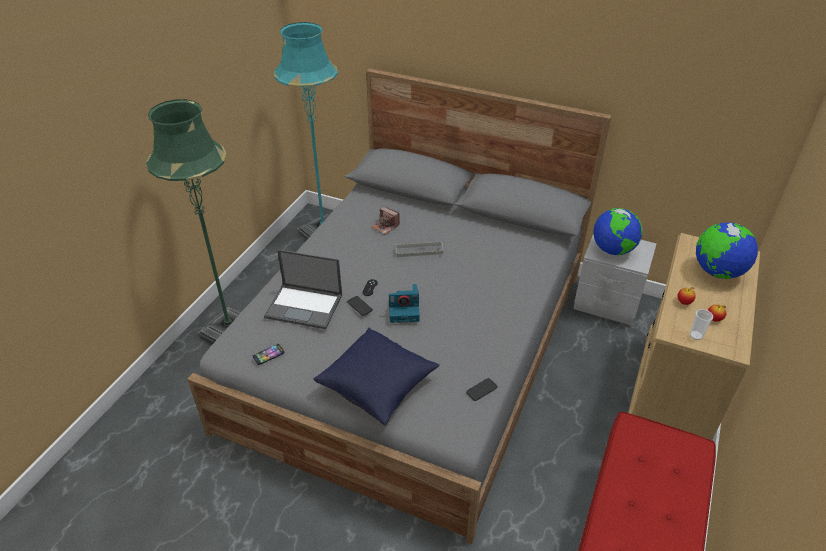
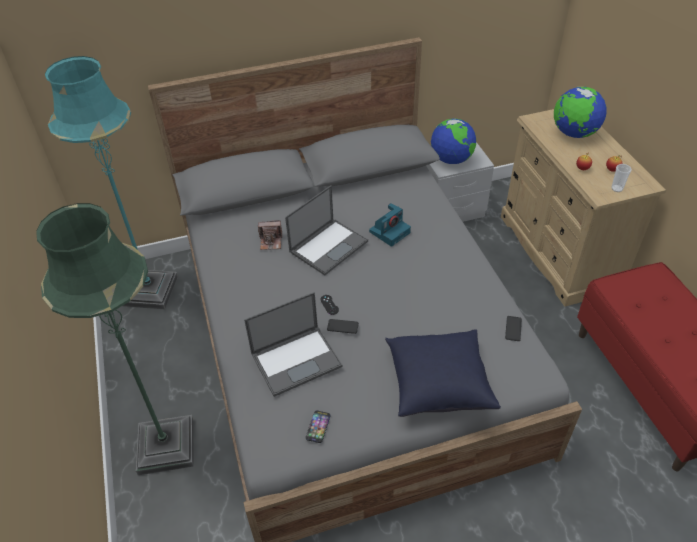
camera: 40 degrees left, 5 degrees up
camera [389,284,420,323] -> camera moved to [369,203,411,247]
grey tray [395,242,443,257] -> laptop [285,185,368,276]

